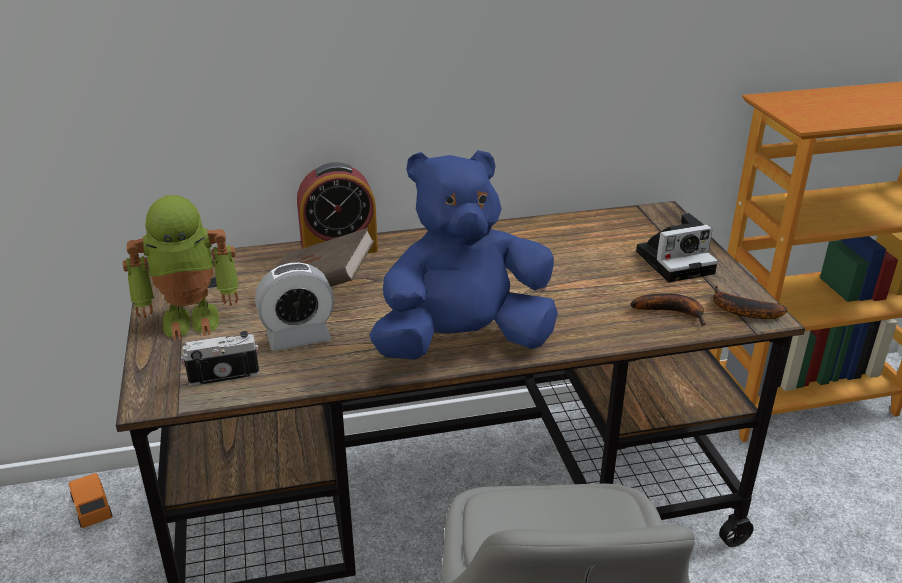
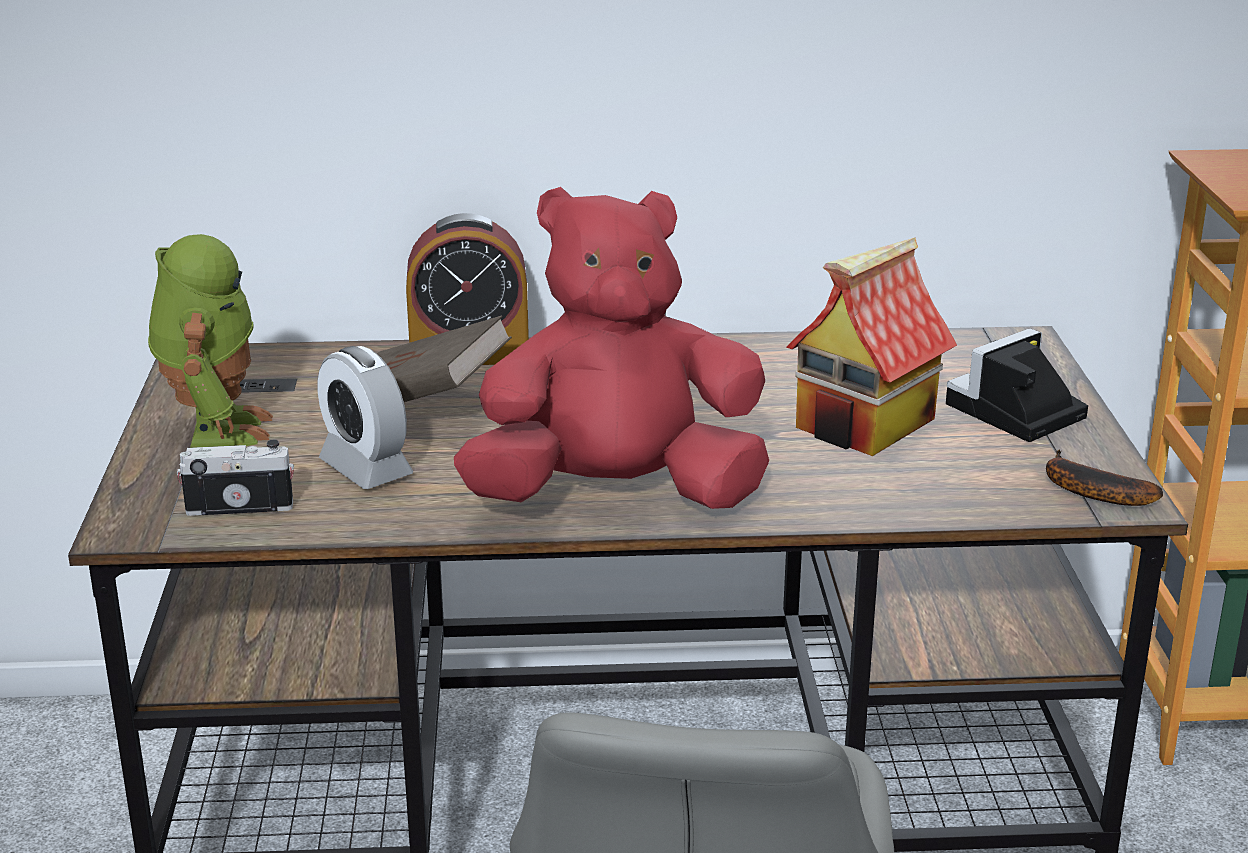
camera: 10 degrees right, 5 degrees down
orange toy car [69,473,112,528] -> none
toy robot [123,195,239,341] -> toy robot turned 90 degrees counterclockwise [148,234,273,448]
alarm clock [255,262,334,351] -> alarm clock turned 60 degrees clockwise [317,346,413,489]
blue plush toy [369,150,558,360] -> red plush toy [454,187,769,509]
banana [630,293,706,326] -> none
camera [636,213,718,282] -> camera turned 150 degrees clockwise [946,329,1088,442]
none -> toy house [786,238,957,456]

